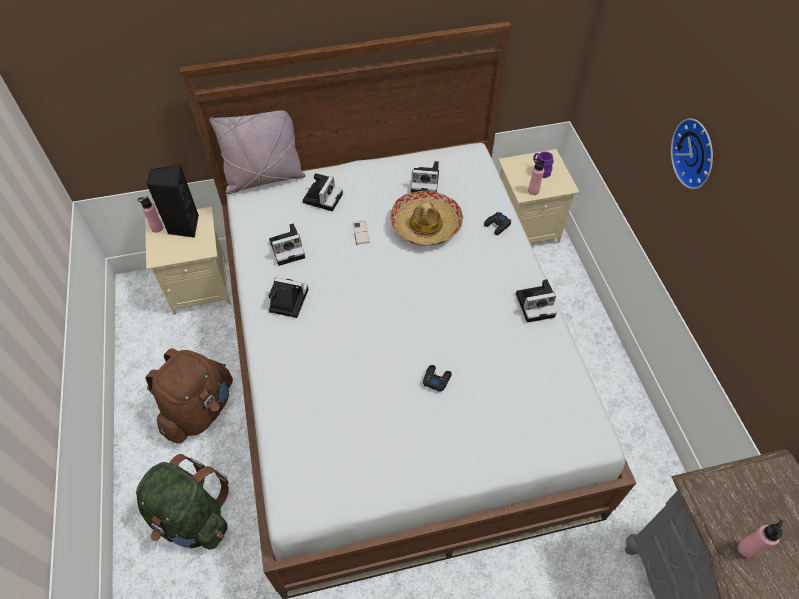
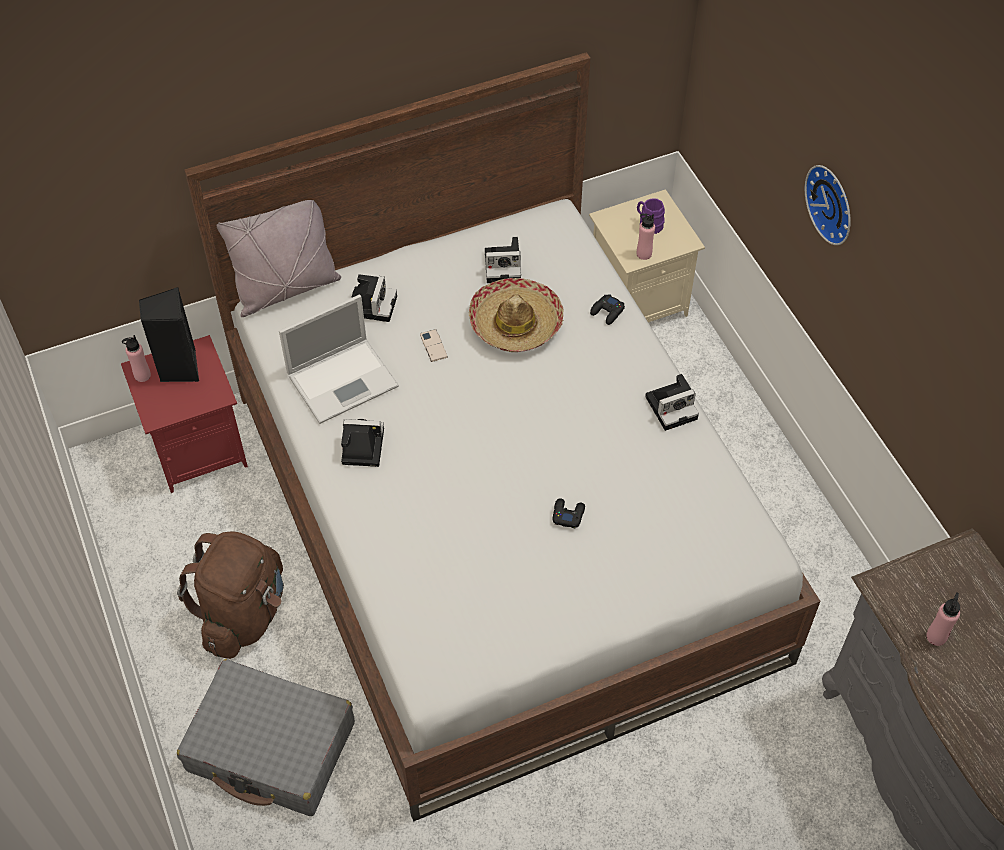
camera: 10 degrees left, 0 degrees up
green backpack [136,454,229,549] -> grey suitcase [177,659,355,816]
beige nightstand [145,207,231,315] -> red nightstand [121,335,248,493]
camera [269,223,305,266] -> laptop [279,294,399,424]

